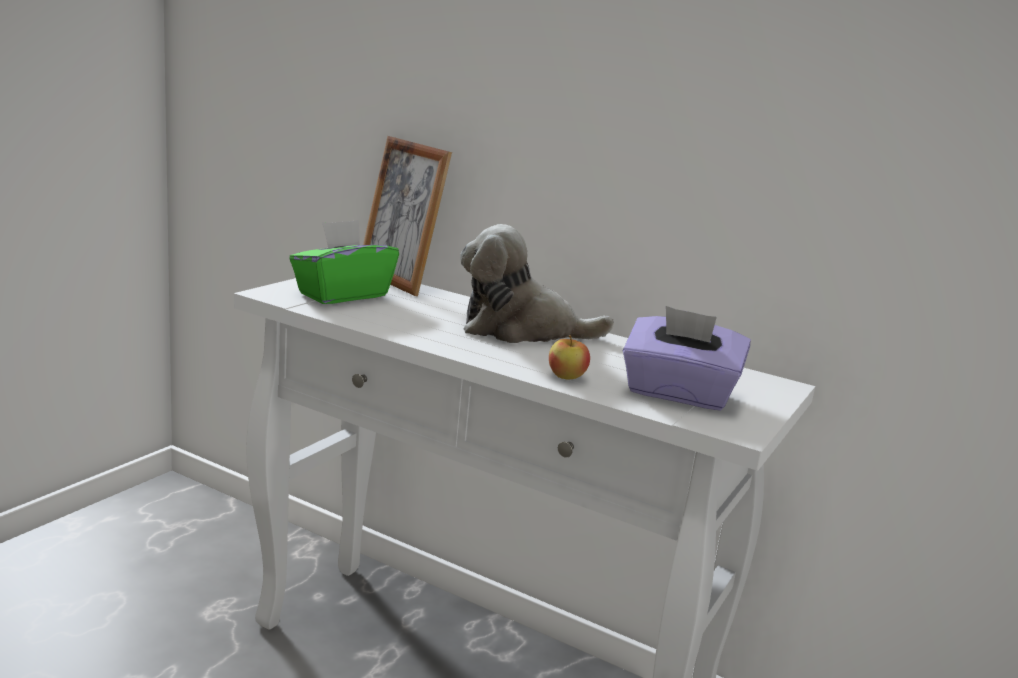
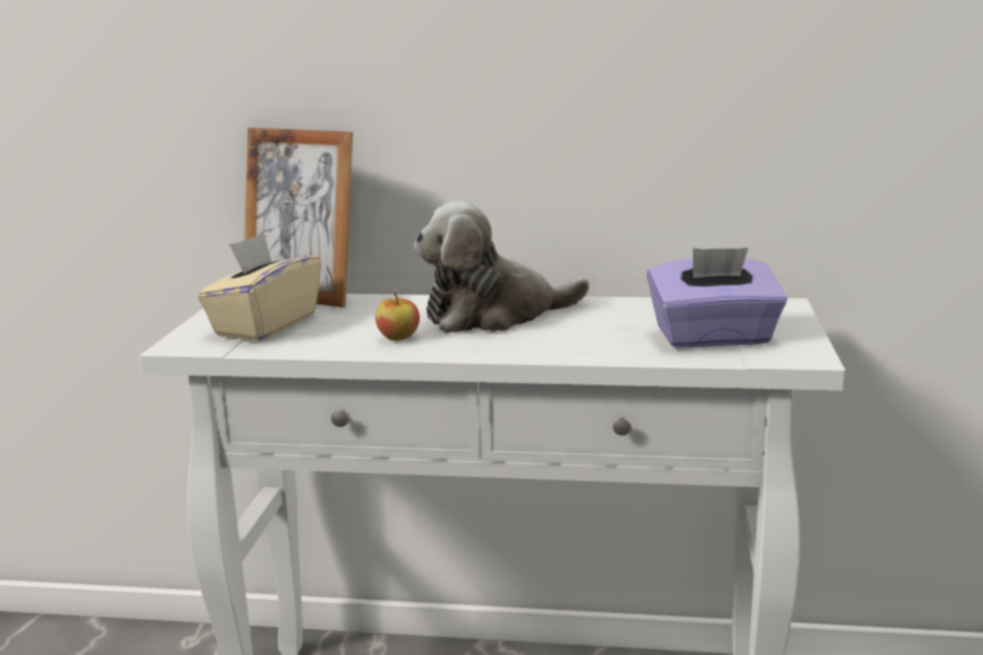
camera: 20 degrees left, 0 degrees up
green tissue box [289,220,399,304] -> beige tissue box [197,233,321,341]
apple [549,335,590,379] -> apple moved to [375,293,420,341]

